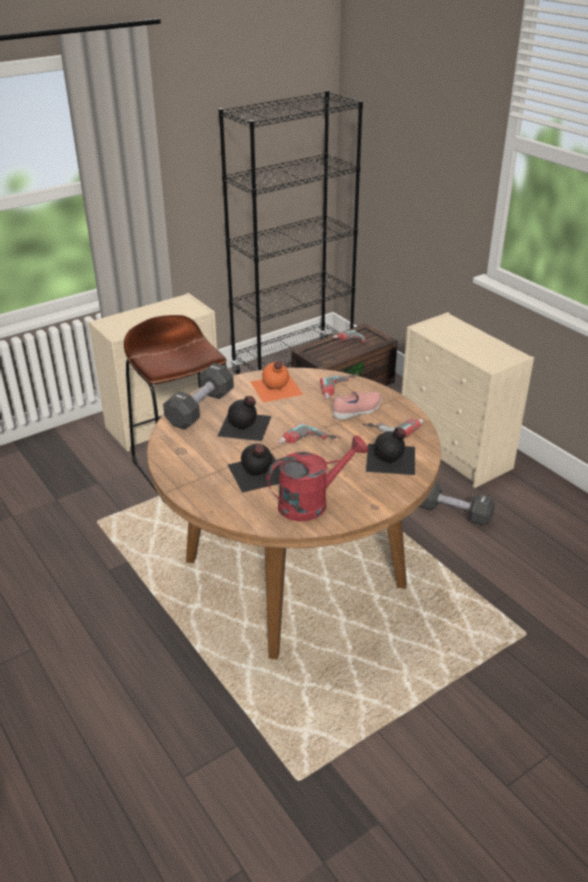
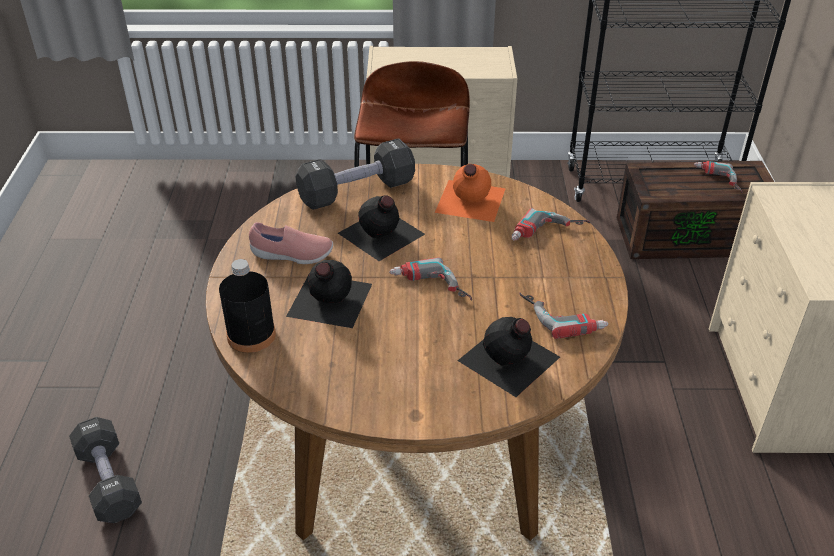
camera: 35 degrees right, 5 degrees up
red watering can [266,435,368,521] -> none
pink shoe [332,392,382,420] -> pink shoe moved to [249,222,333,264]
black dumbbell [419,482,495,526] -> black dumbbell moved to [69,417,142,523]
none -> black bottle [219,259,276,353]

